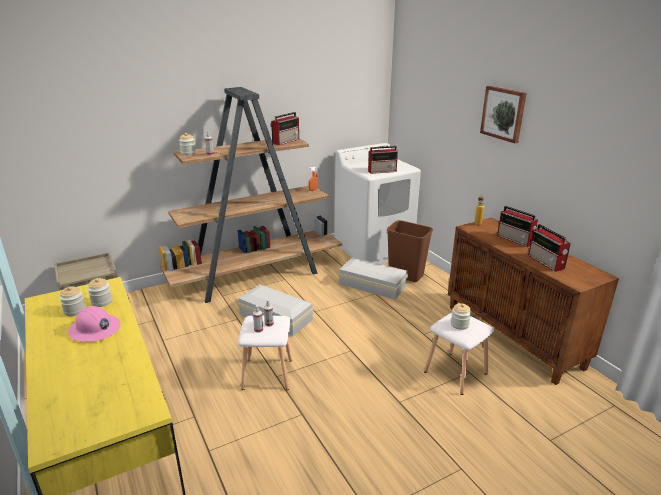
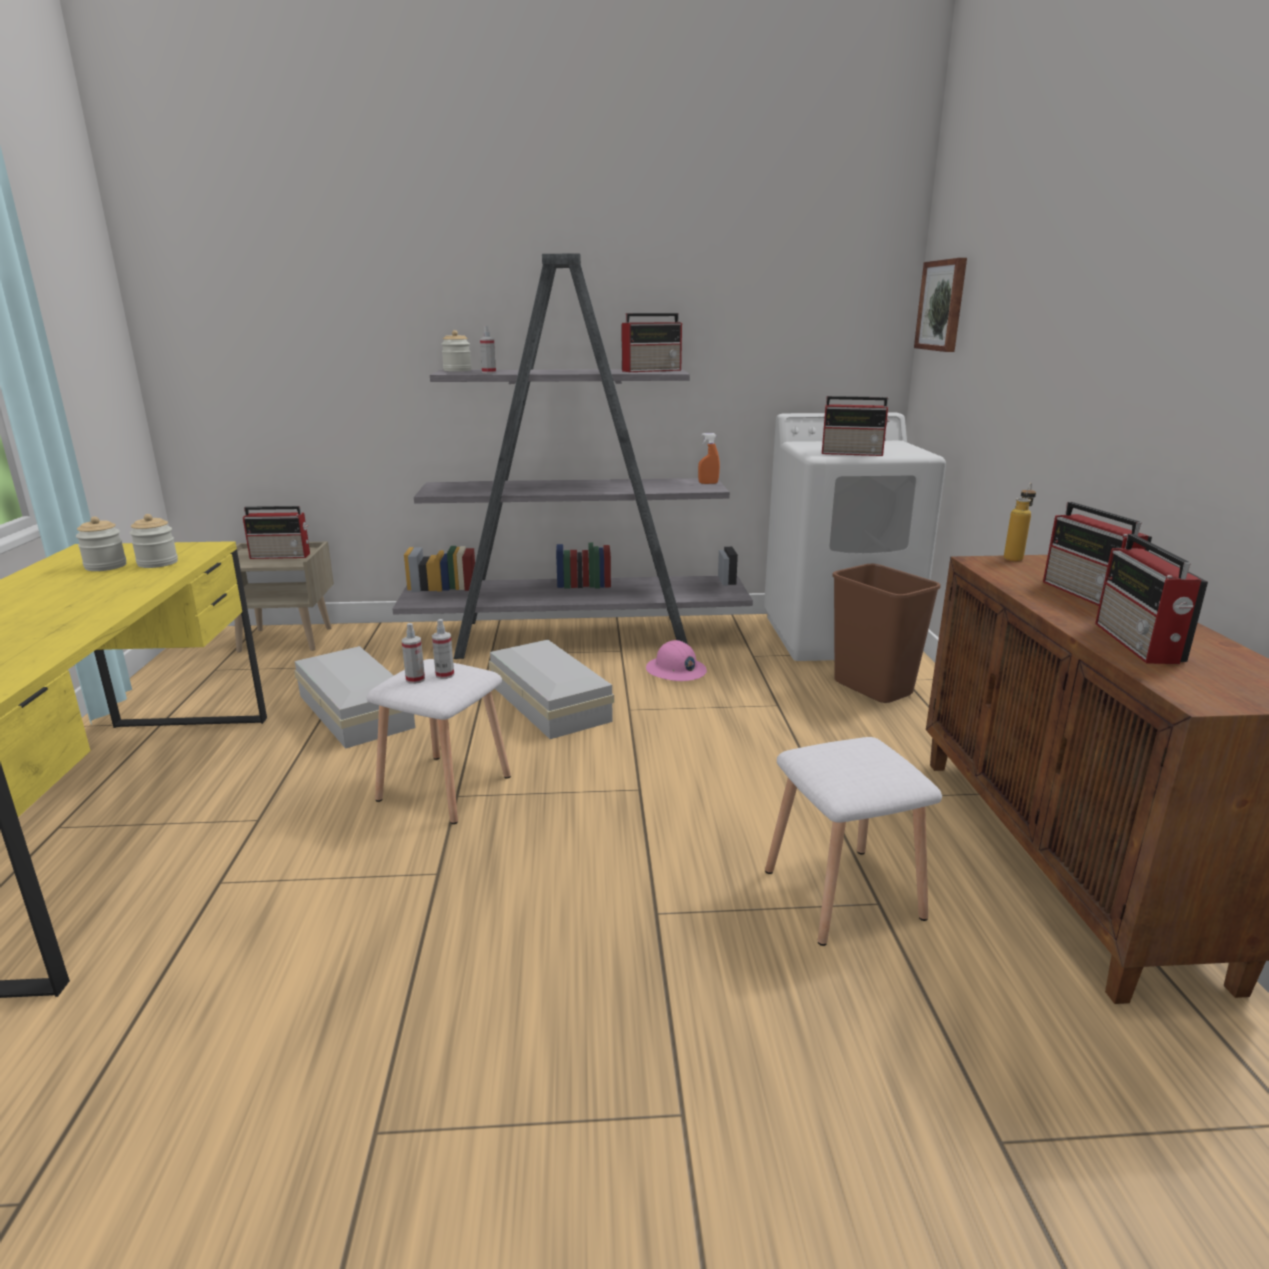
camera: 25 degrees right, 5 degrees down
pink hard hat [68,306,120,342] -> pink hard hat moved to [646,640,707,681]
brown bookcase [159,87,342,303] -> grey bookcase [393,254,753,659]
white storage box [339,257,408,300] -> white storage box moved to [294,646,415,749]
jar [451,304,471,330] -> none
picture [480,86,527,143] -> picture moved to [914,258,967,352]
none -> radio [243,506,310,559]

